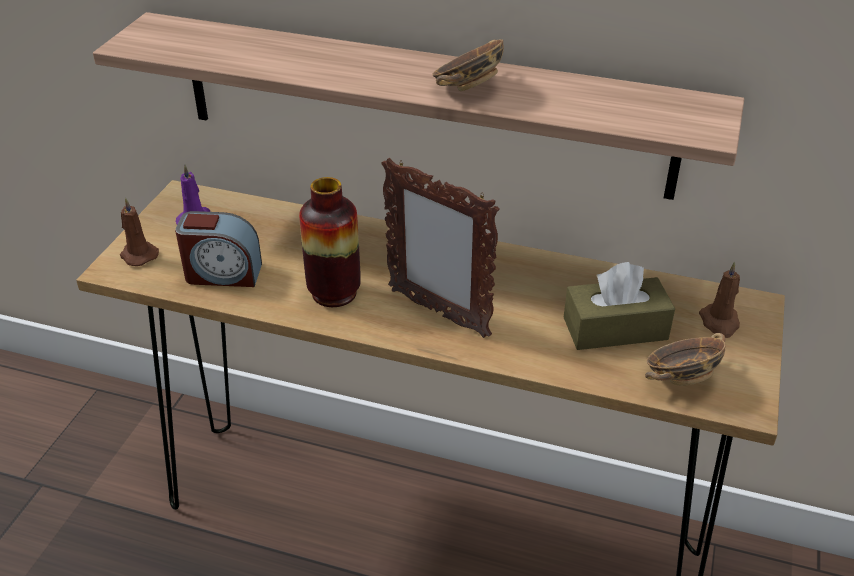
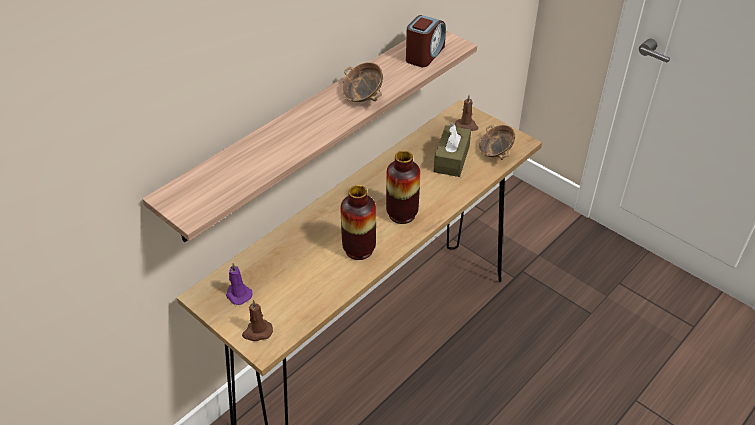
camera: 65 degrees left, 5 degrees up
alarm clock [175,211,262,287] -> alarm clock moved to [406,15,446,67]
picture frame [381,158,500,338] -> vase [386,151,420,224]

